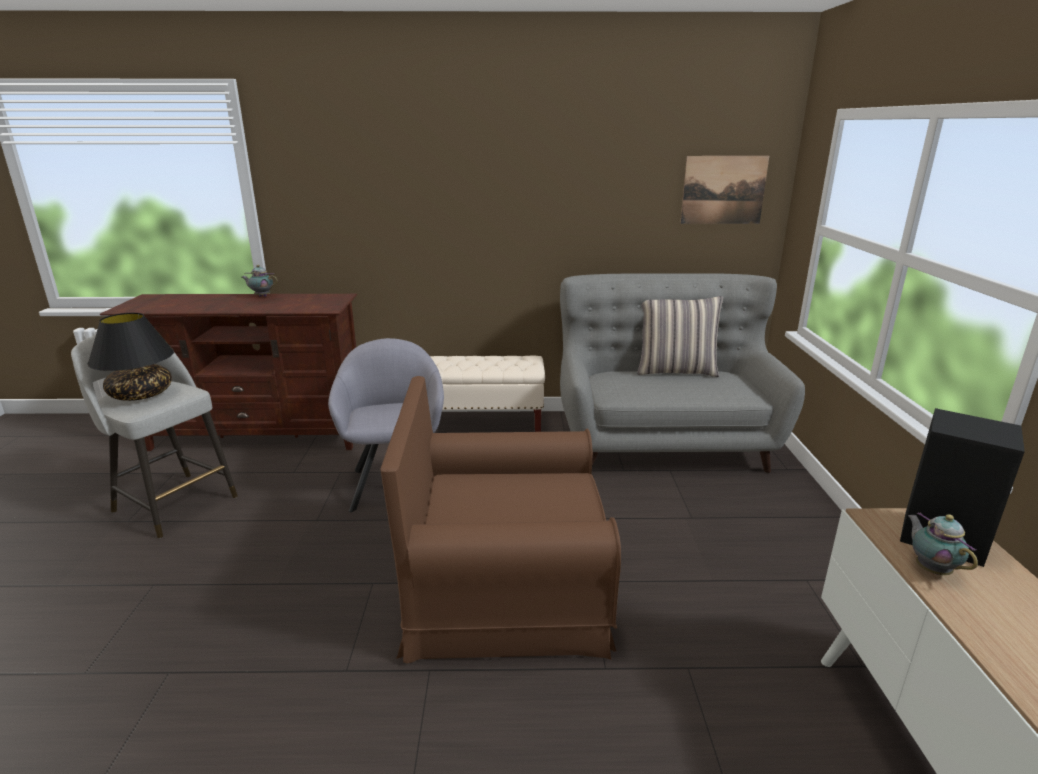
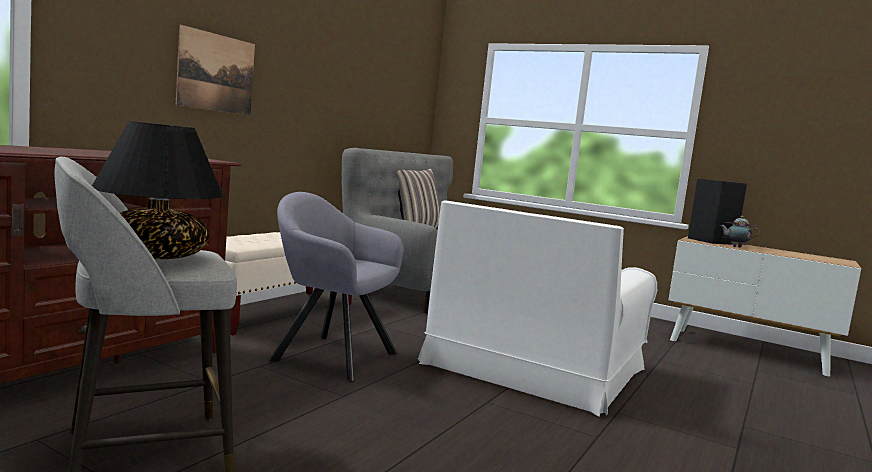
camera: 60 degrees left, 15 degrees down
teapot [242,265,278,297] -> none
brown armchair [380,376,621,664] -> white armchair [418,201,657,416]
picture [680,156,769,224] -> picture moved to [176,25,255,115]

